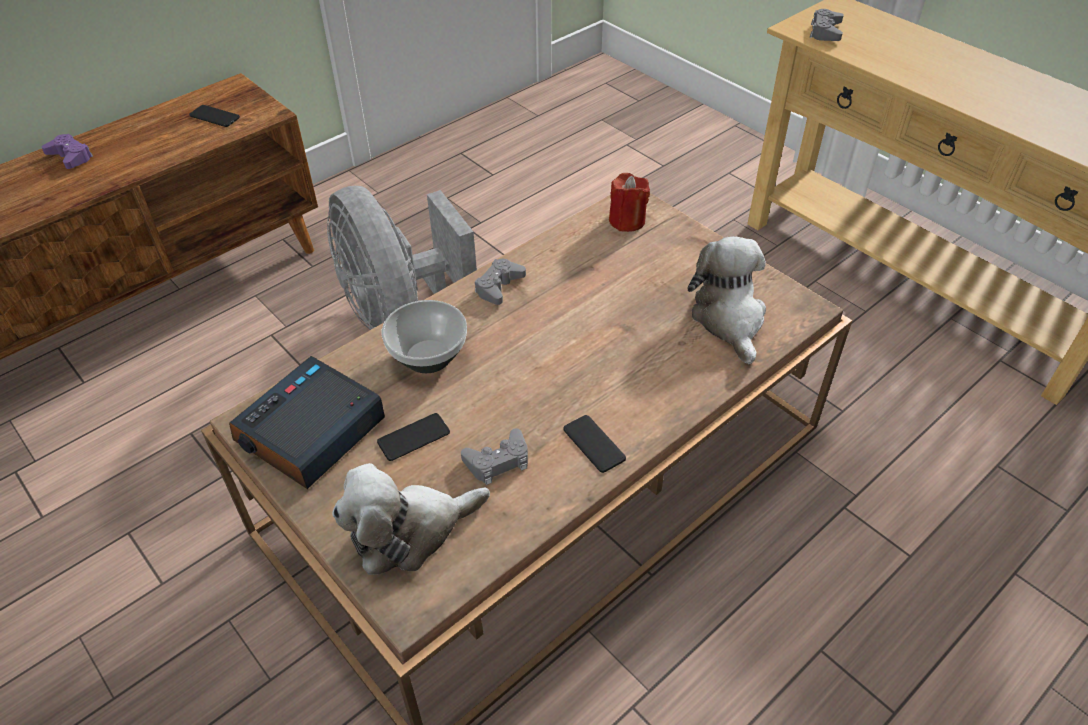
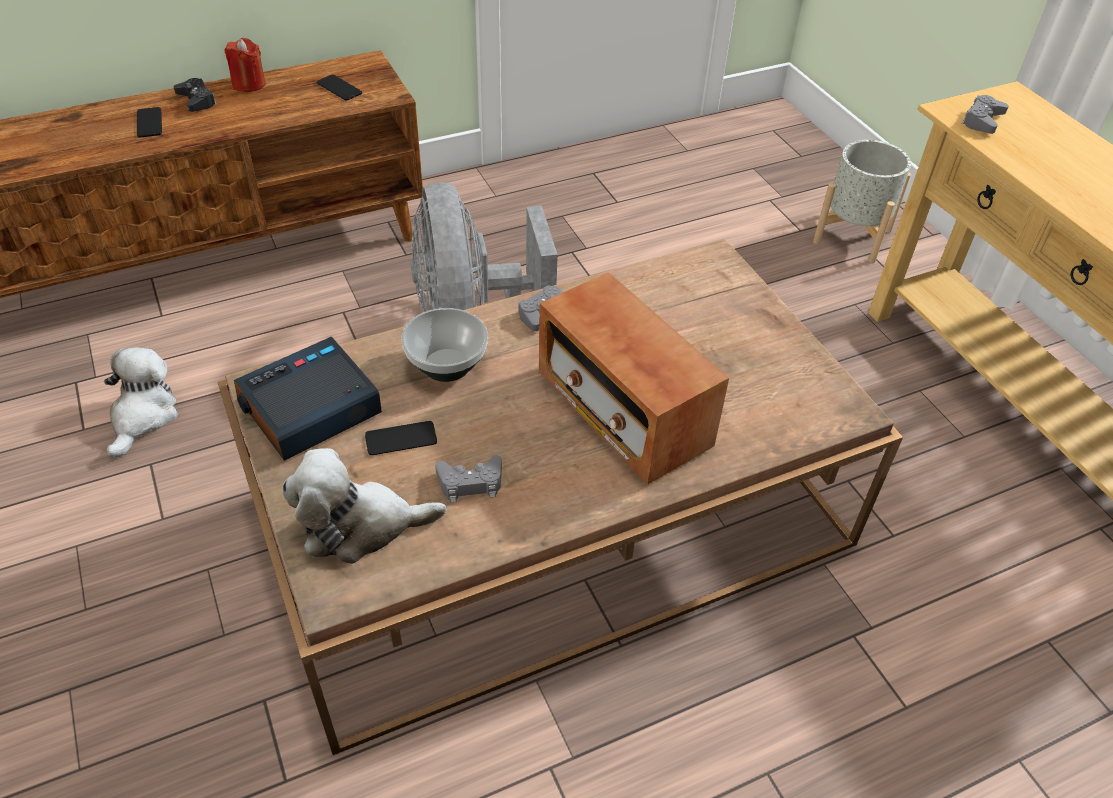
camera: 15 degrees right, 0 degrees up
purple game controller [41,134,93,169] -> black game controller [174,78,217,112]
phone [563,415,626,473] -> phone moved to [137,107,162,138]
red candle [609,173,650,232] -> red candle moved to [224,38,265,92]
plush toy [687,236,766,365] -> plush toy moved to [104,347,178,458]
none -> radio [539,272,729,485]
none -> grey planter [813,140,911,263]

